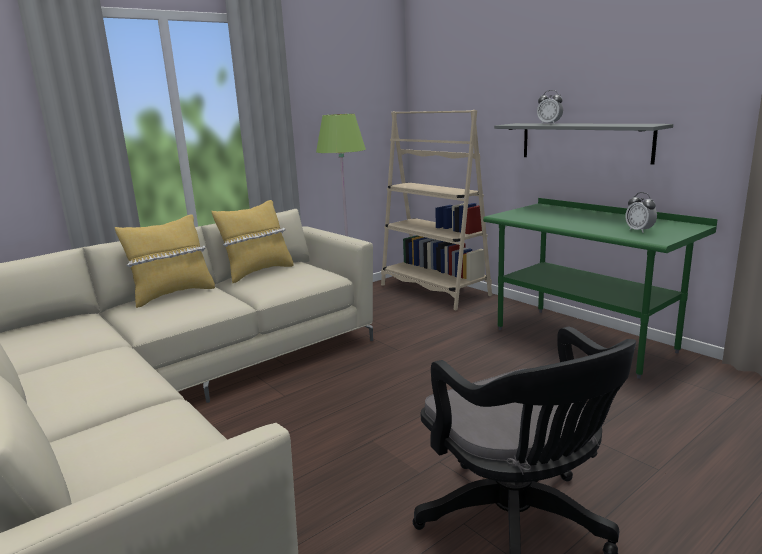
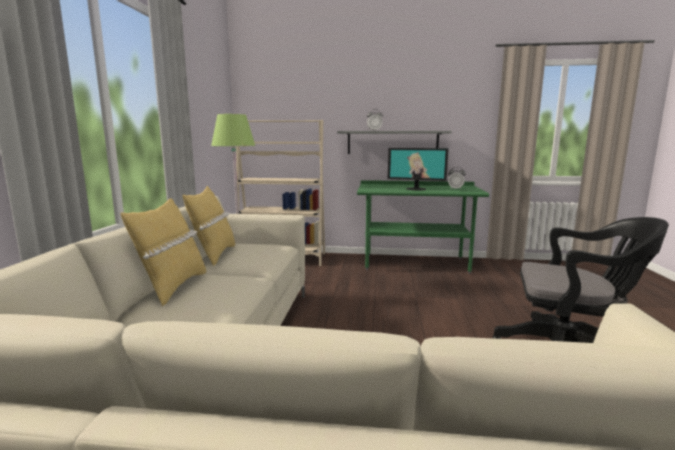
camera: 45 degrees left, 5 degrees down
none -> monitor [388,148,449,190]

